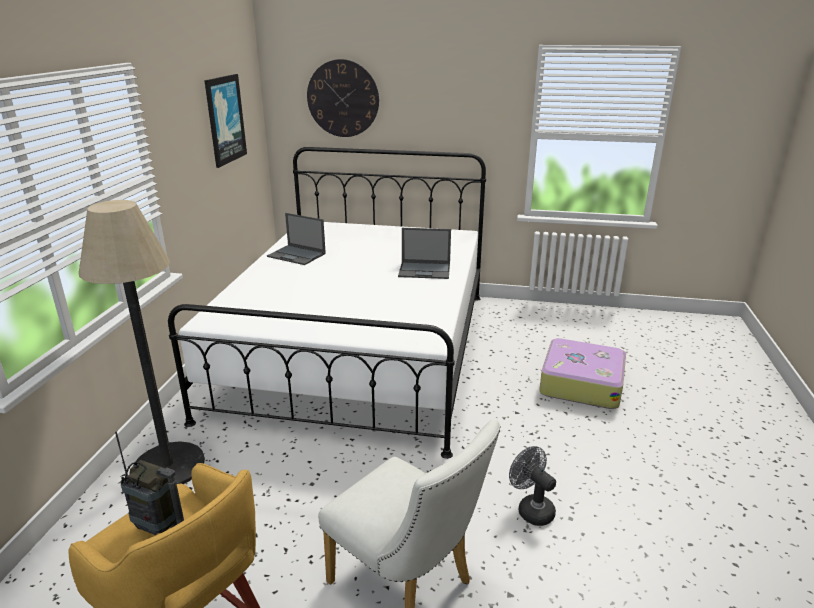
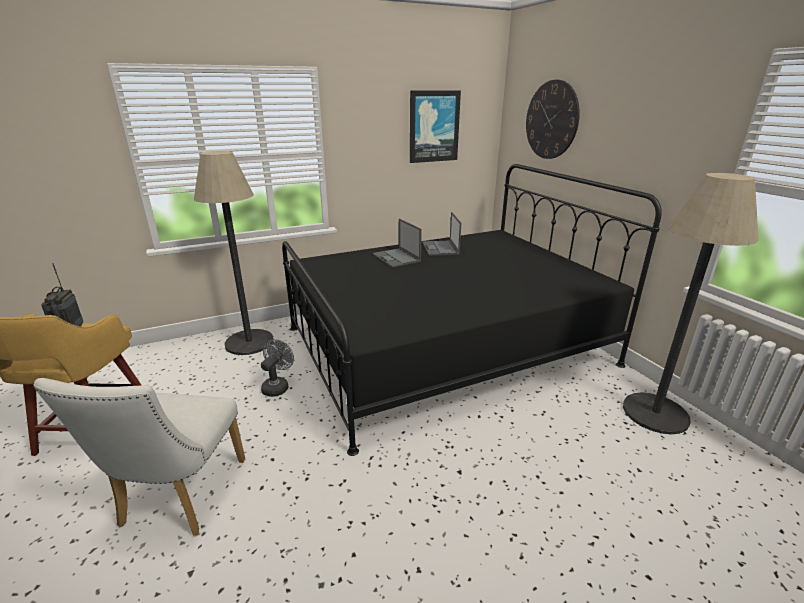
camera: 55 degrees right, 0 degrees up
white bed [168,147,486,459] -> black bed [282,164,662,456]
laptop [398,228,451,279] -> laptop moved to [373,218,422,268]
grey fan [509,446,556,526] -> grey fan moved to [261,339,294,397]
suitcase [539,338,626,409] -> none
none -> floor lamp [623,173,759,435]

